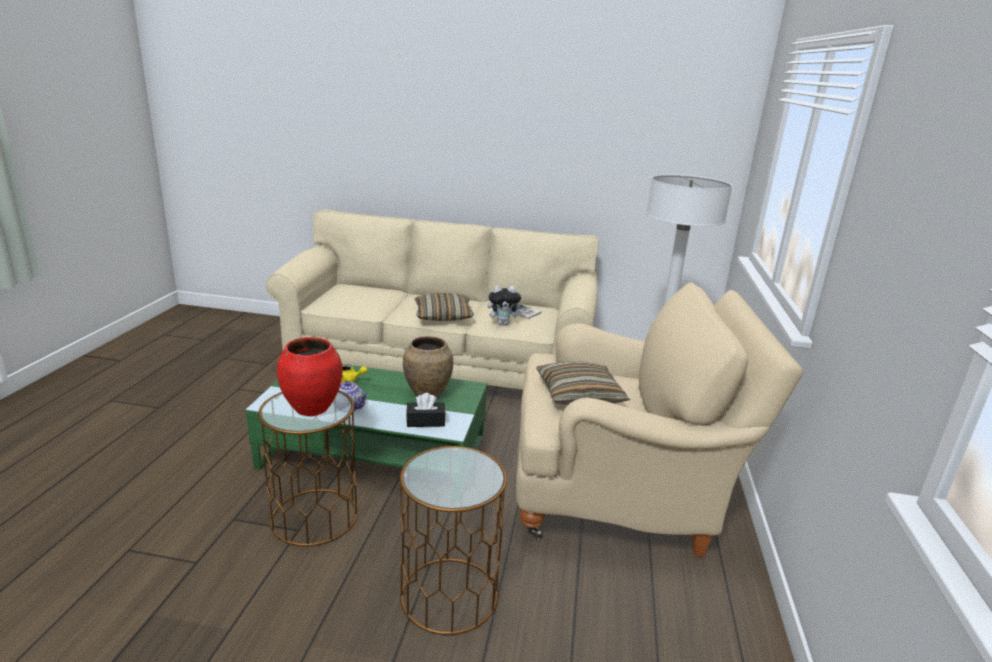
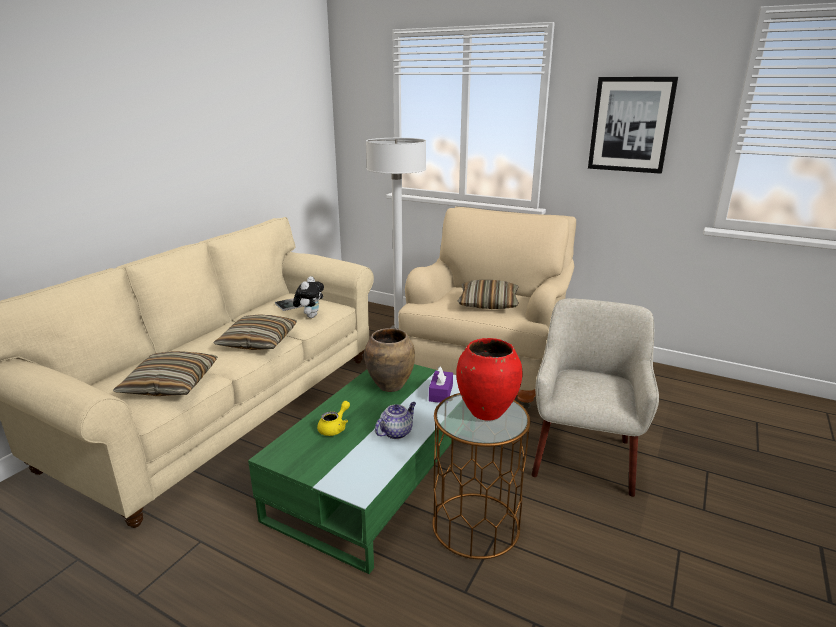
camera: 70 degrees left, 0 degrees up
brown side table [400,446,507,635] -> beige armchair [531,298,659,497]
black tissue box [406,393,446,427] -> purple tissue box [429,366,453,403]
none -> pillow [113,351,218,396]
none -> picture [588,77,678,174]

